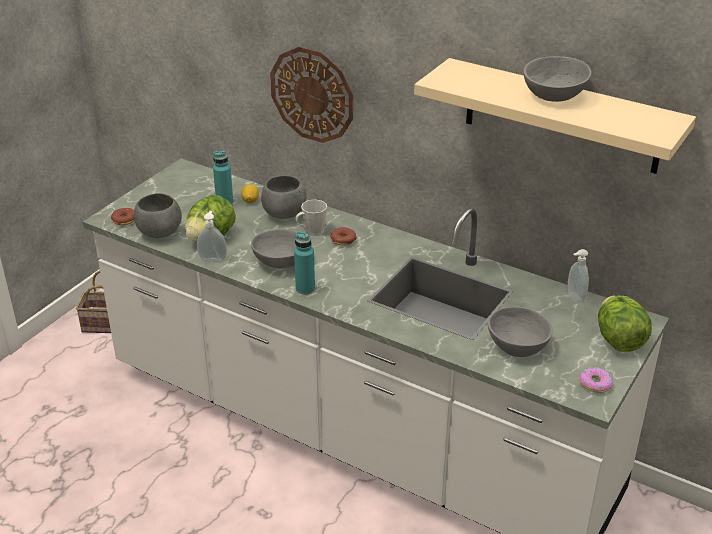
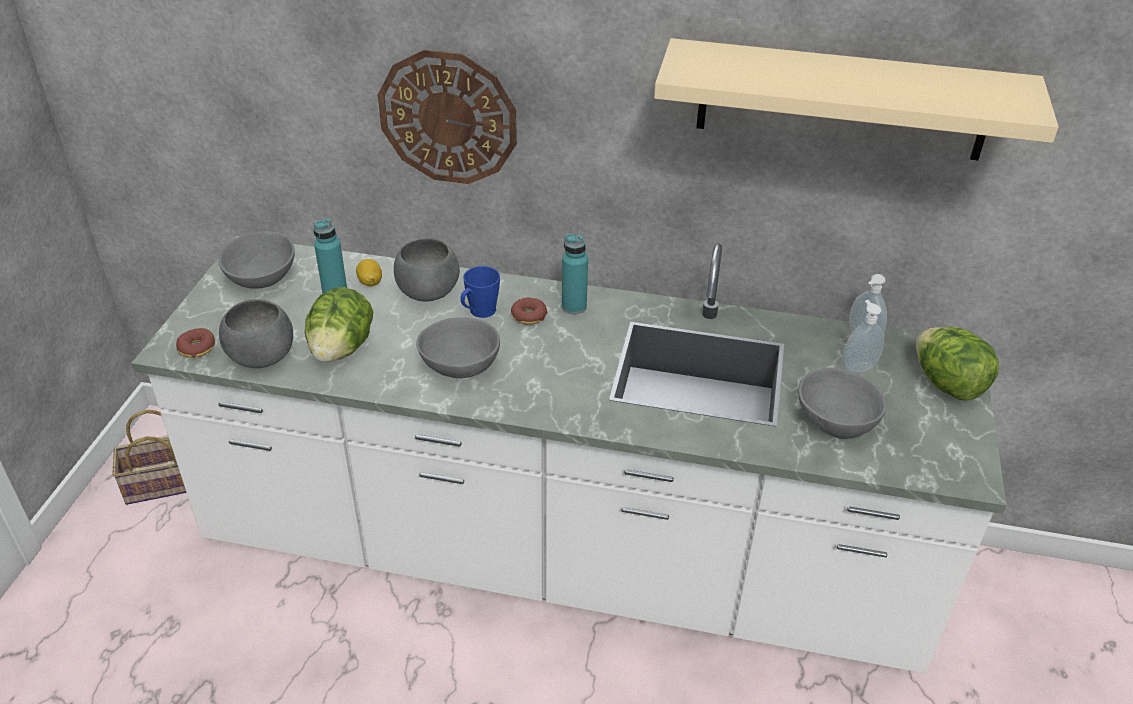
camera: 20 degrees left, 5 degrees up
soap dispenser [197,211,227,263] -> soap dispenser moved to [842,300,884,373]
turquoise bottle [294,232,315,295] -> turquoise bottle moved to [562,234,588,314]
grey mug [296,200,327,236] -> blue mug [460,266,500,318]
grey bowl [524,56,591,102] -> grey bowl moved to [218,231,294,289]
donut [579,367,613,393] -> none

